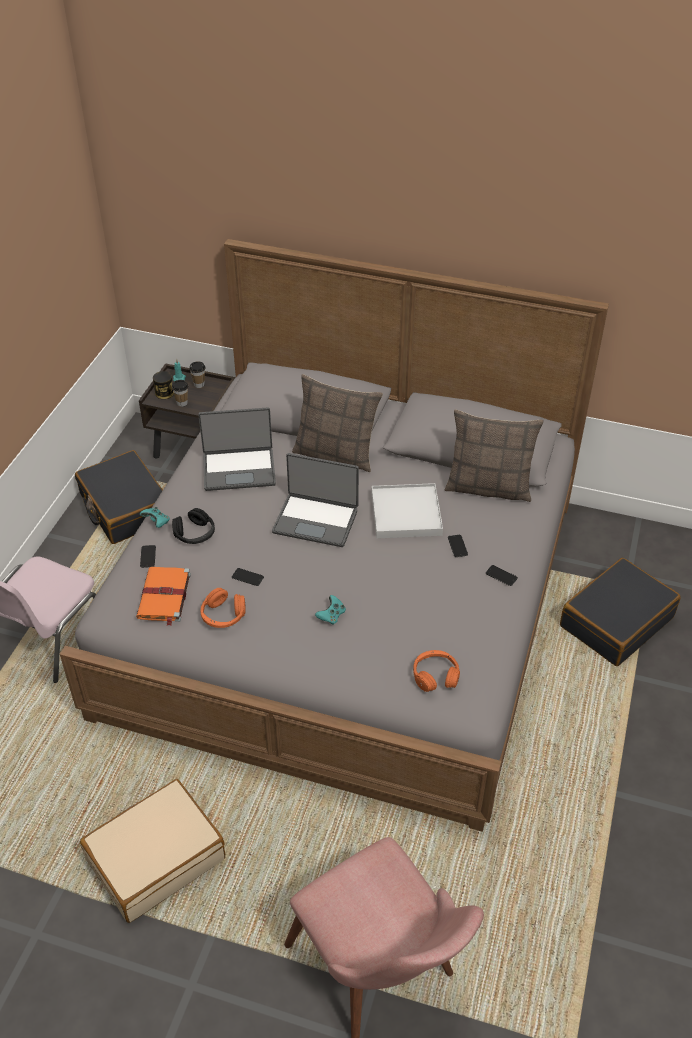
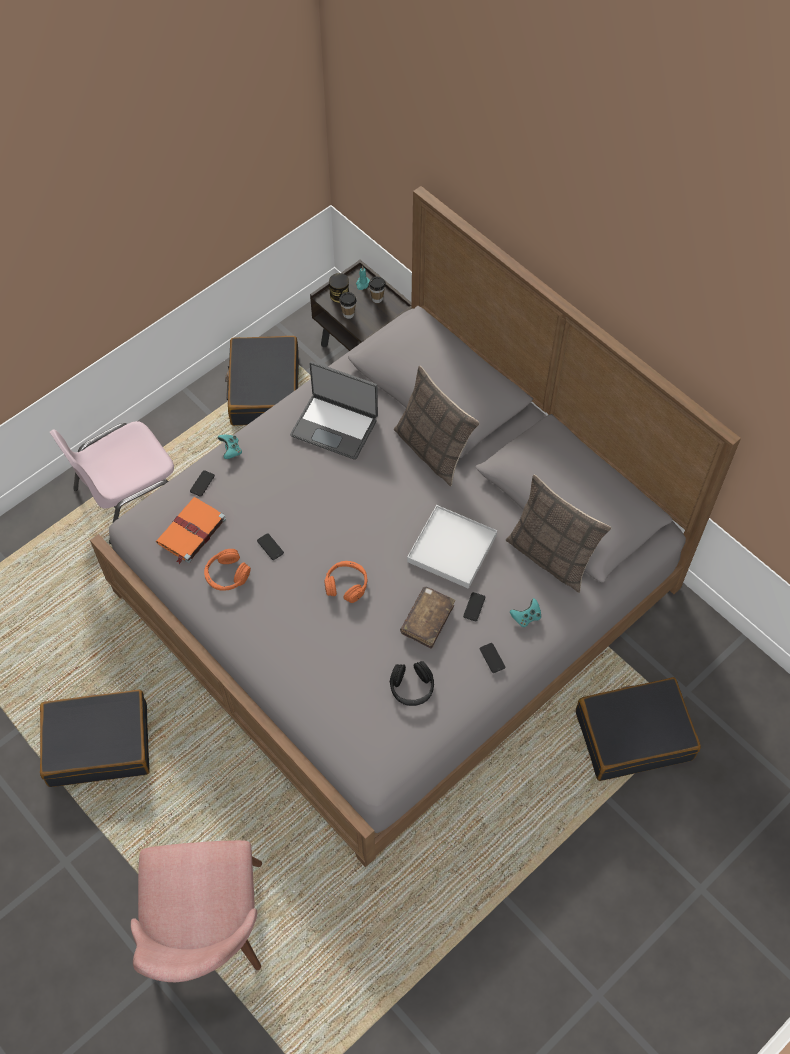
camera: 30 degrees right, 15 degrees up
beige suitcase [80,779,225,923] -> black suitcase [40,689,150,787]
black headphones [172,508,215,544] -> black headphones moved to [390,661,434,706]
laptop [272,453,359,547] -> none
turquoise game controller [315,595,346,625] -> turquoise game controller moved to [510,598,541,627]
orange headphones [413,650,460,692] -> orange headphones moved to [325,561,367,603]
none -> brown book [400,587,455,649]

